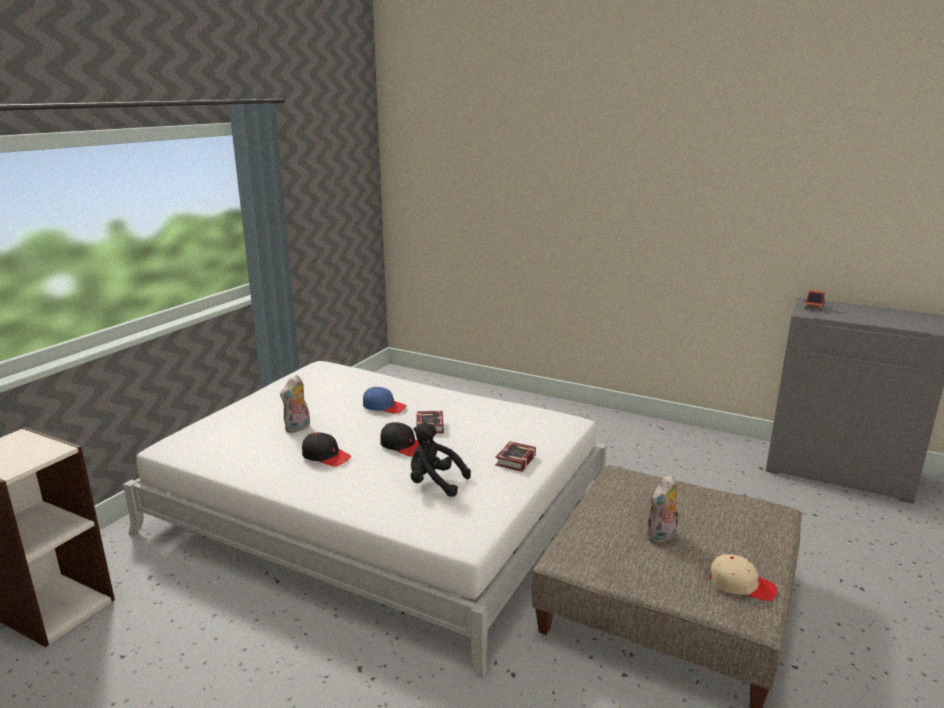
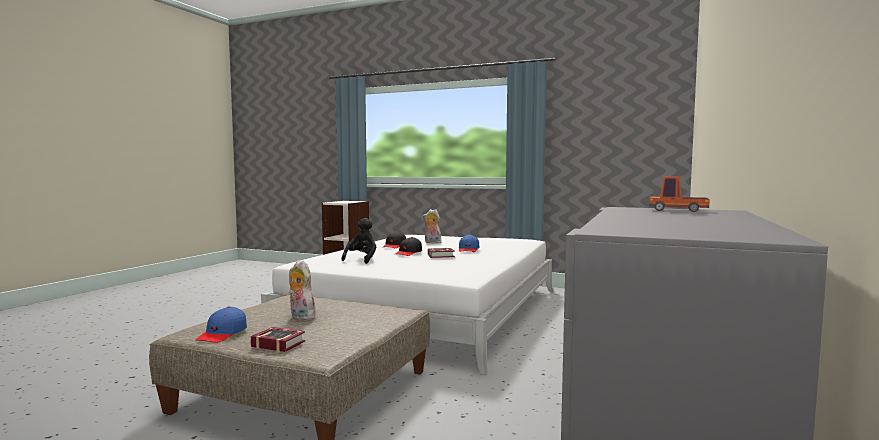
camera: 85 degrees right, 15 degrees down
book [495,442,536,472] -> book moved to [251,327,305,352]
beige cap [710,554,777,601] -> blue cap [196,306,247,343]

